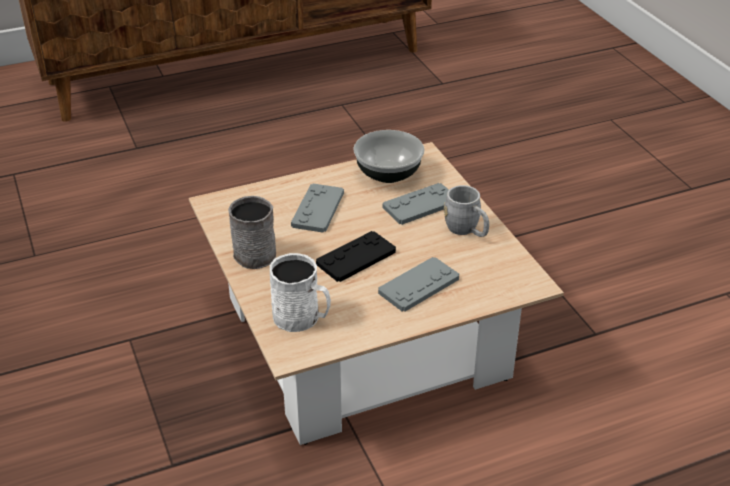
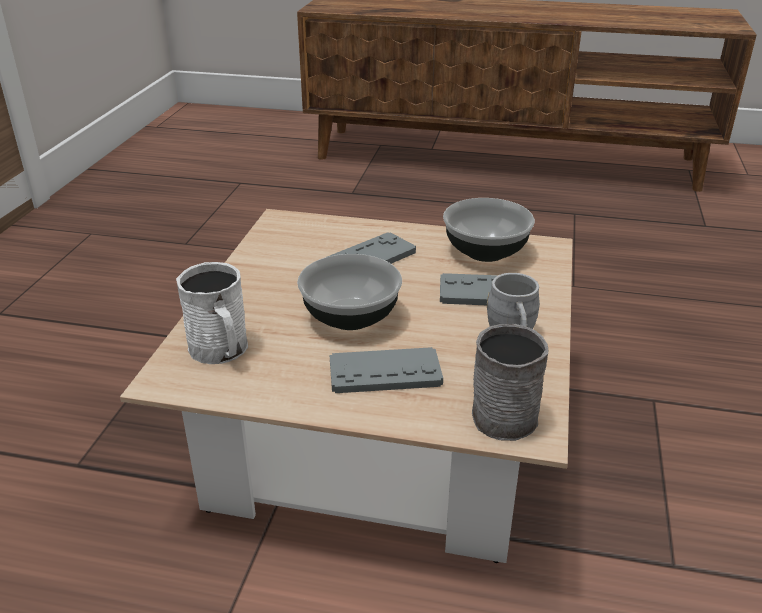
camera: 35 degrees right, 5 degrees down
grey mug [228,196,276,269] -> grey mug moved to [472,324,548,441]
black game controller [316,231,396,282] -> bowl [297,254,402,330]

